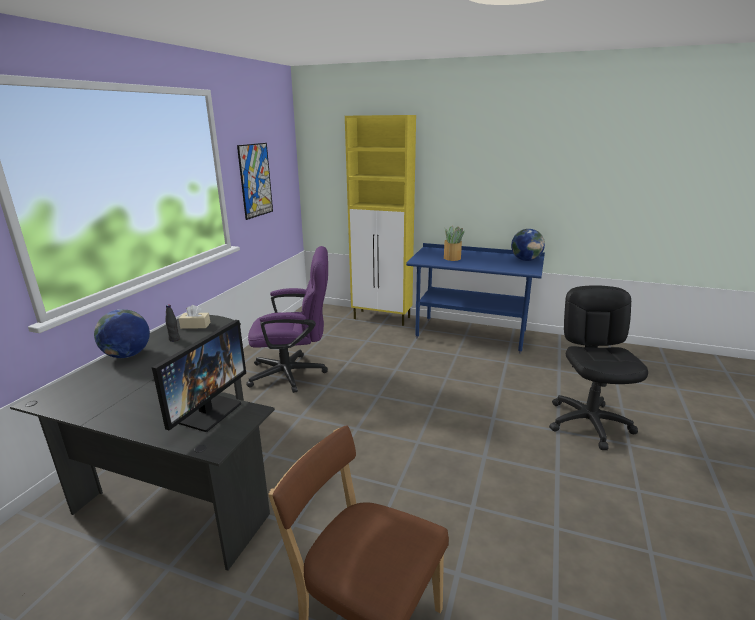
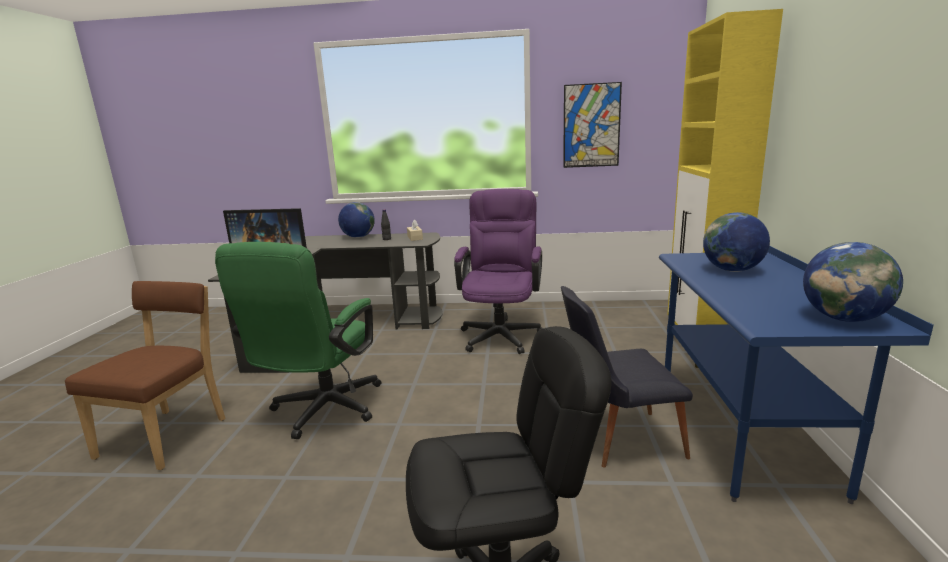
camera: 75 degrees right, 5 degrees down
purple office chair [246,246,328,393] -> purple office chair turned 150 degrees counterclockwise [454,189,543,354]
potted plant [444,226,465,261] -> globe [703,212,770,272]
none -> green office chair [215,242,382,439]
none -> black chair [561,286,693,468]

